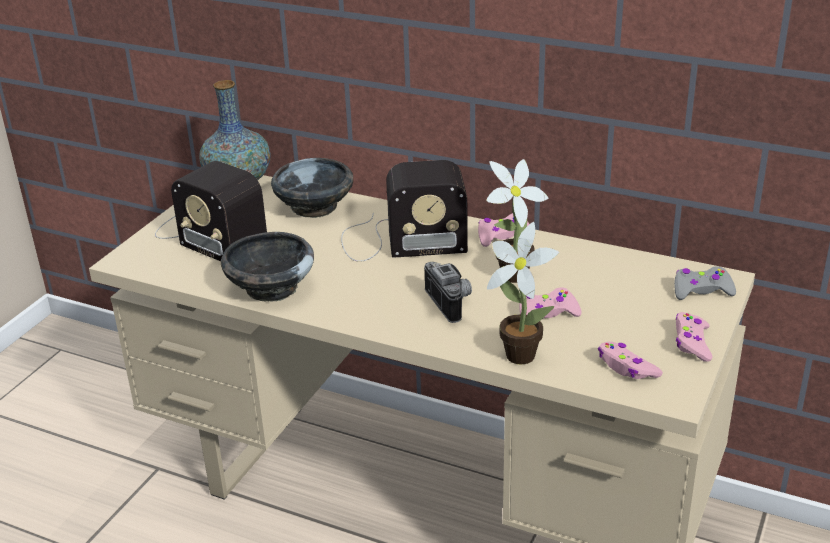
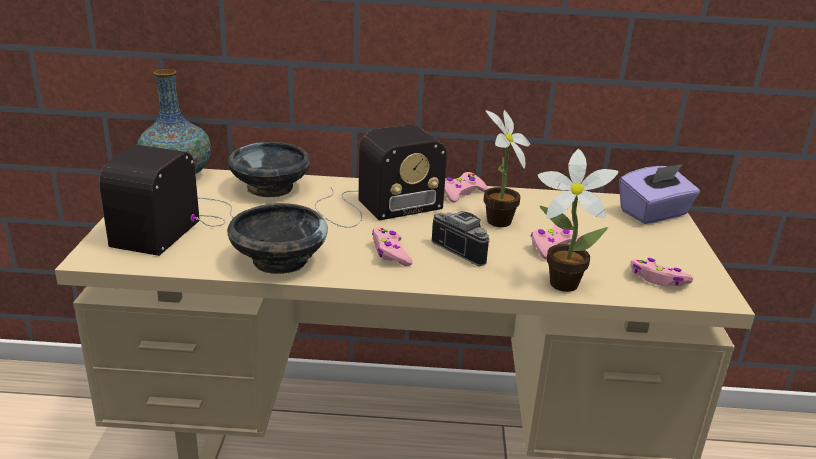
camera: 25 degrees left, 5 degrees down
radio [155,161,267,261] -> radio turned 90 degrees clockwise [99,145,234,256]
grey game controller [674,266,736,300] -> purple tissue box [619,164,700,224]
pink game controller [676,312,713,362] -> pink game controller moved to [372,228,413,266]

